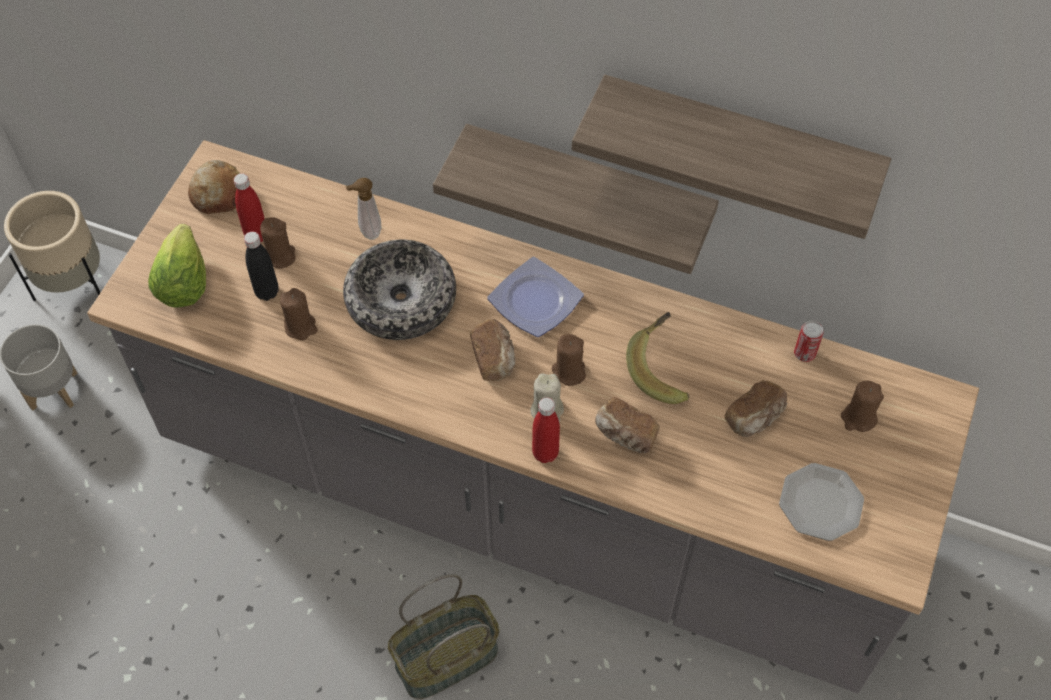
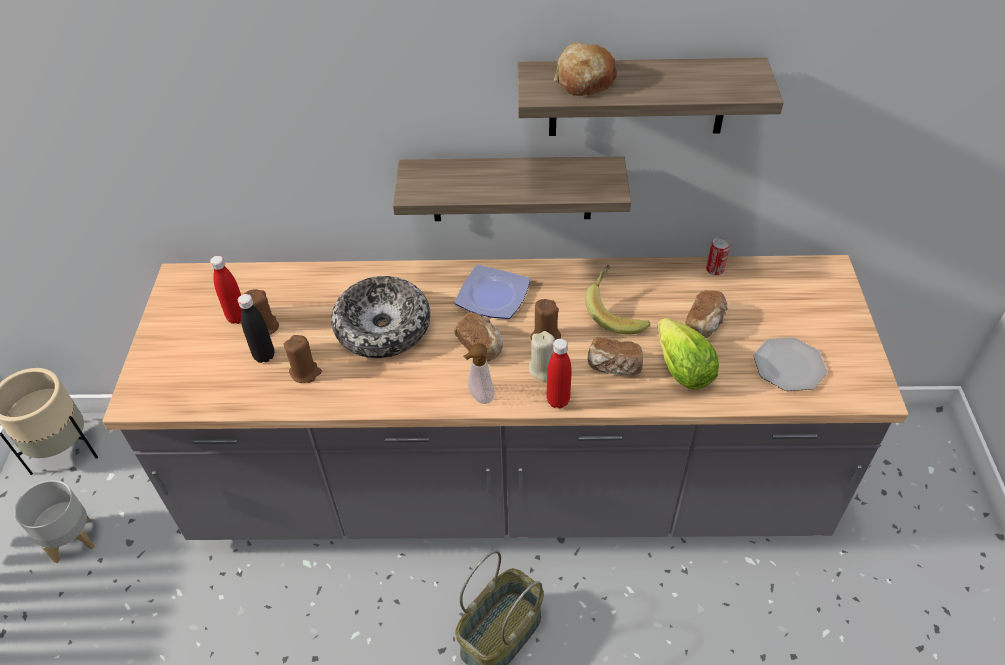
camera: 20 degrees left, 10 degrees down
lettuce [148,224,206,308] -> lettuce moved to [658,318,719,390]
bread [188,160,241,214] -> bread moved to [554,42,617,96]
soap dispenser [346,178,382,240] -> soap dispenser moved to [463,343,494,404]
brown candle [841,381,884,432] -> none

